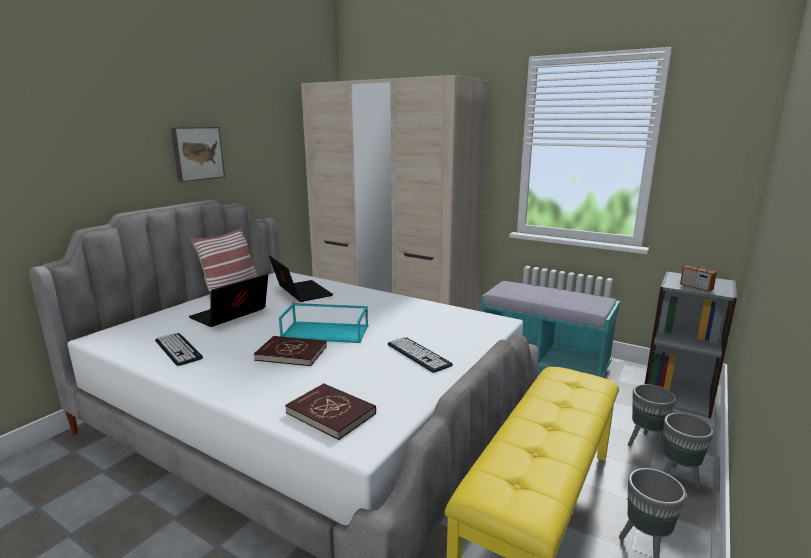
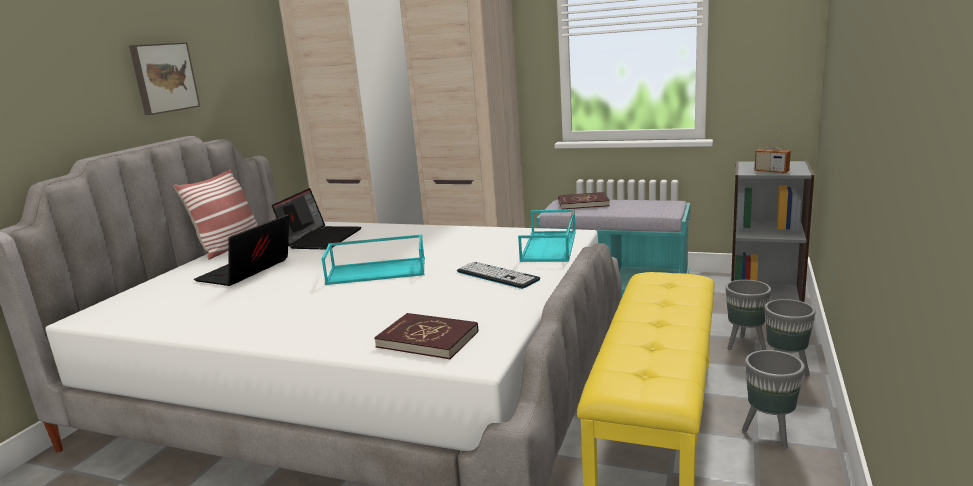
camera: 10 degrees left, 0 degrees up
keyboard [155,333,203,366] -> none
red book [254,336,327,366] -> red book moved to [558,192,610,210]
laptop [269,255,333,302] -> laptop turned 60 degrees clockwise [272,188,362,249]
none -> turquoise tray [518,209,576,262]

